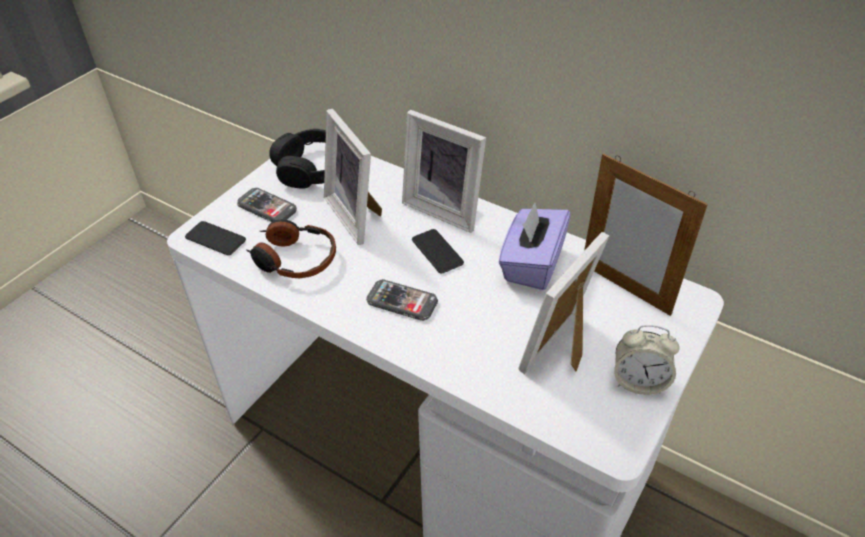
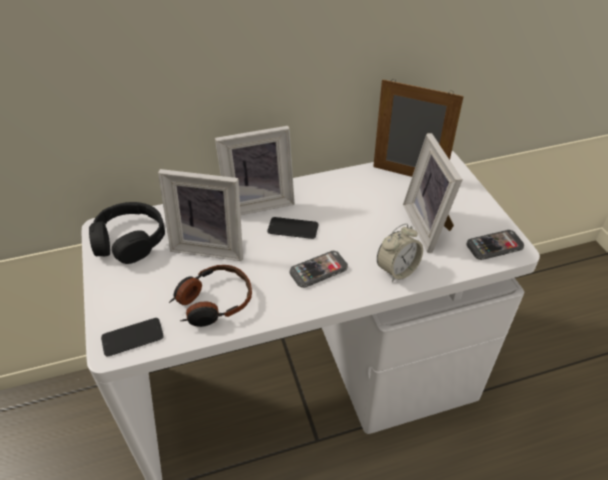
camera: 50 degrees left, 0 degrees up
phone [237,188,297,222] -> phone moved to [467,230,524,260]
purple tissue box [499,202,571,290] -> none
picture frame [584,154,708,316] -> picture frame turned 150 degrees counterclockwise [373,79,464,177]
alarm clock [614,325,679,395] -> alarm clock moved to [377,223,423,282]

